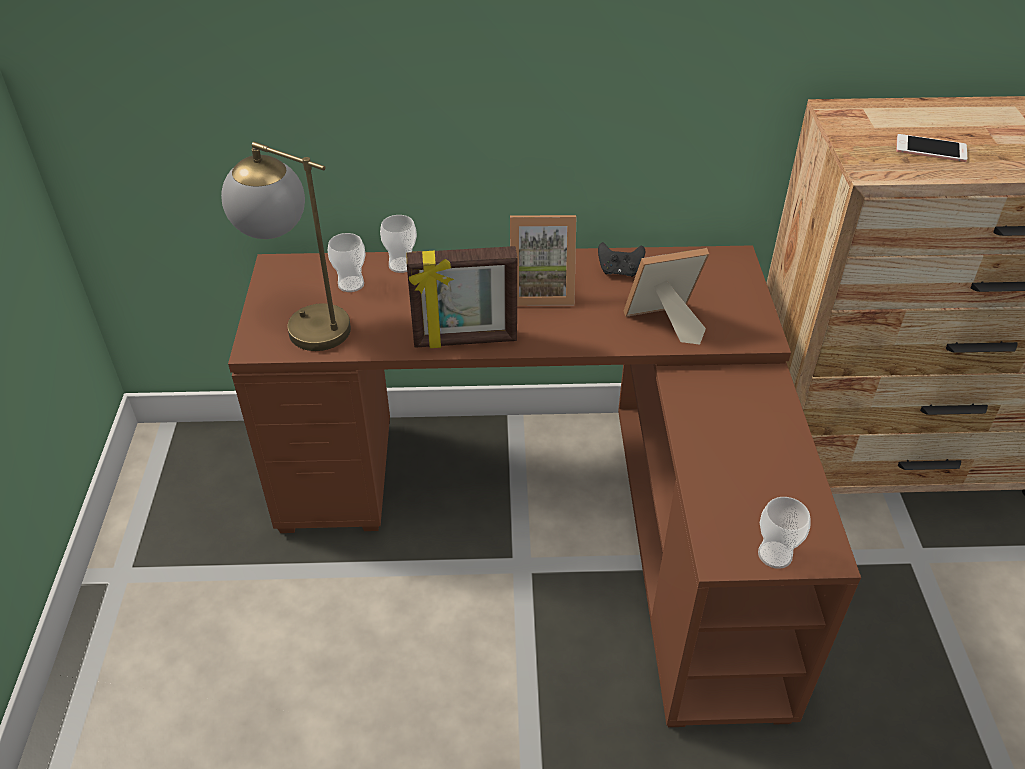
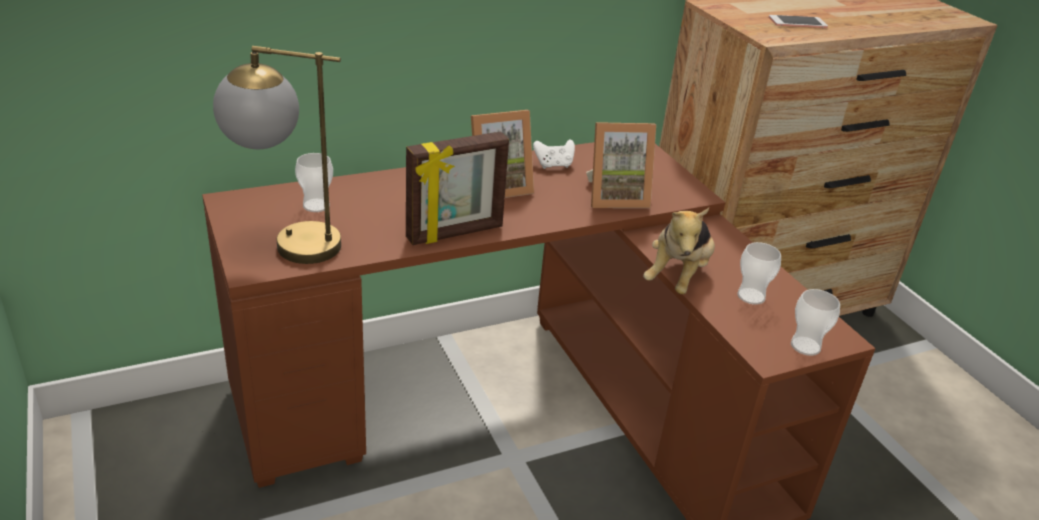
camera: 25 degrees left, 10 degrees down
cup [380,215,417,273] -> cup moved to [737,242,781,305]
black game controller [598,242,645,277] -> white game controller [533,139,575,169]
picture frame [624,248,709,345] -> picture frame turned 150 degrees counterclockwise [586,122,656,208]
none -> plush toy [643,208,715,294]

